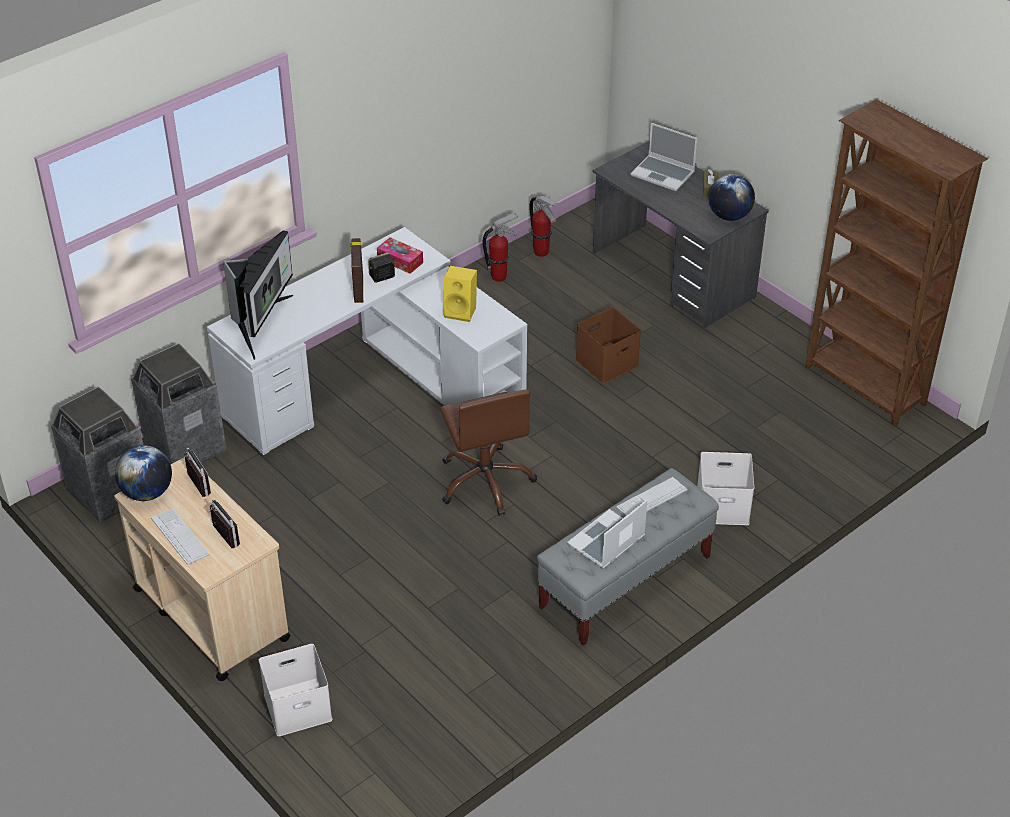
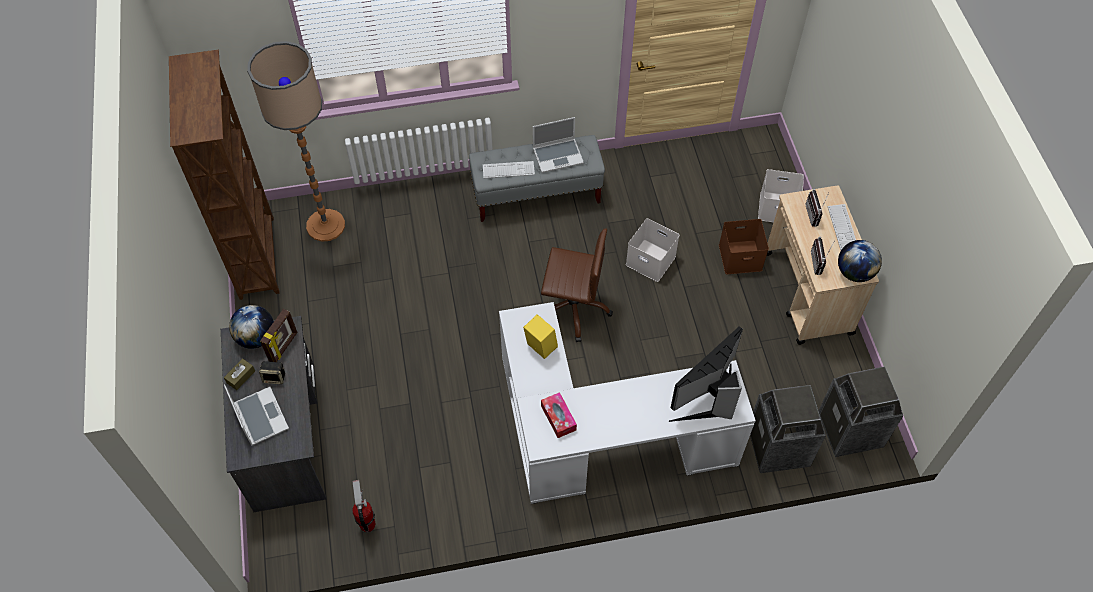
camera: 150 degrees left, 15 degrees up
picture frame [350,238,363,303] -> picture frame moved to [260,309,297,362]
speaker [368,253,395,283] -> speaker moved to [259,361,285,384]
brown office chair [440,390,537,516] -> brown office chair turned 90 degrees clockwise [541,228,613,342]
fire extinguisher [483,213,518,282] -> none
brown storage box [576,307,641,384] -> brown storage box moved to [719,219,769,274]
white storage box [697,452,754,525] -> white storage box moved to [626,218,680,282]
none -> floor lamp [247,41,345,241]

